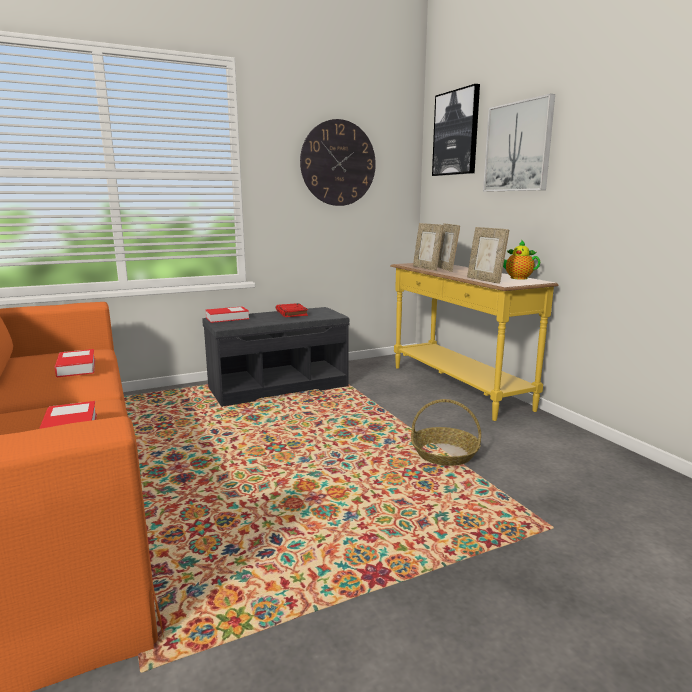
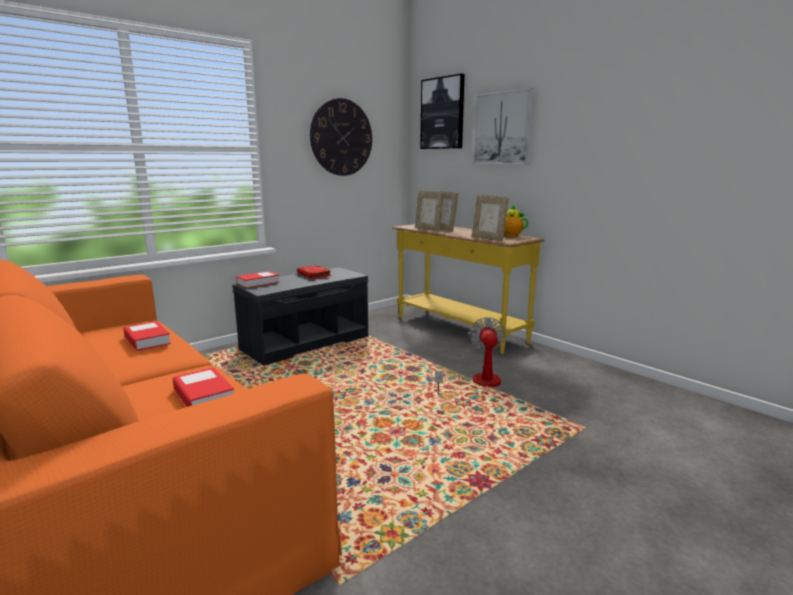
camera: 15 degrees left, 0 degrees up
basket [411,399,481,466] -> fan [435,317,505,395]

